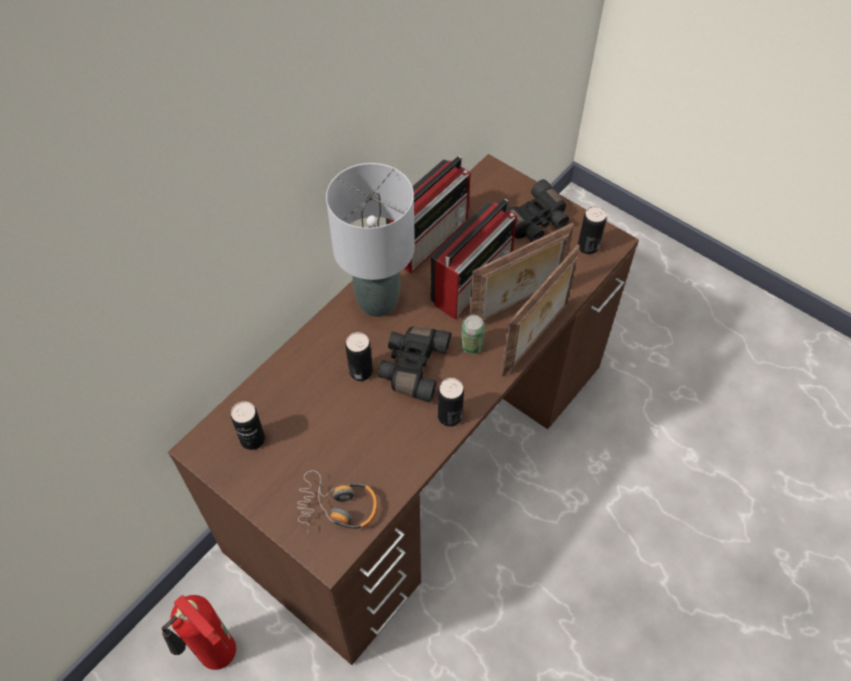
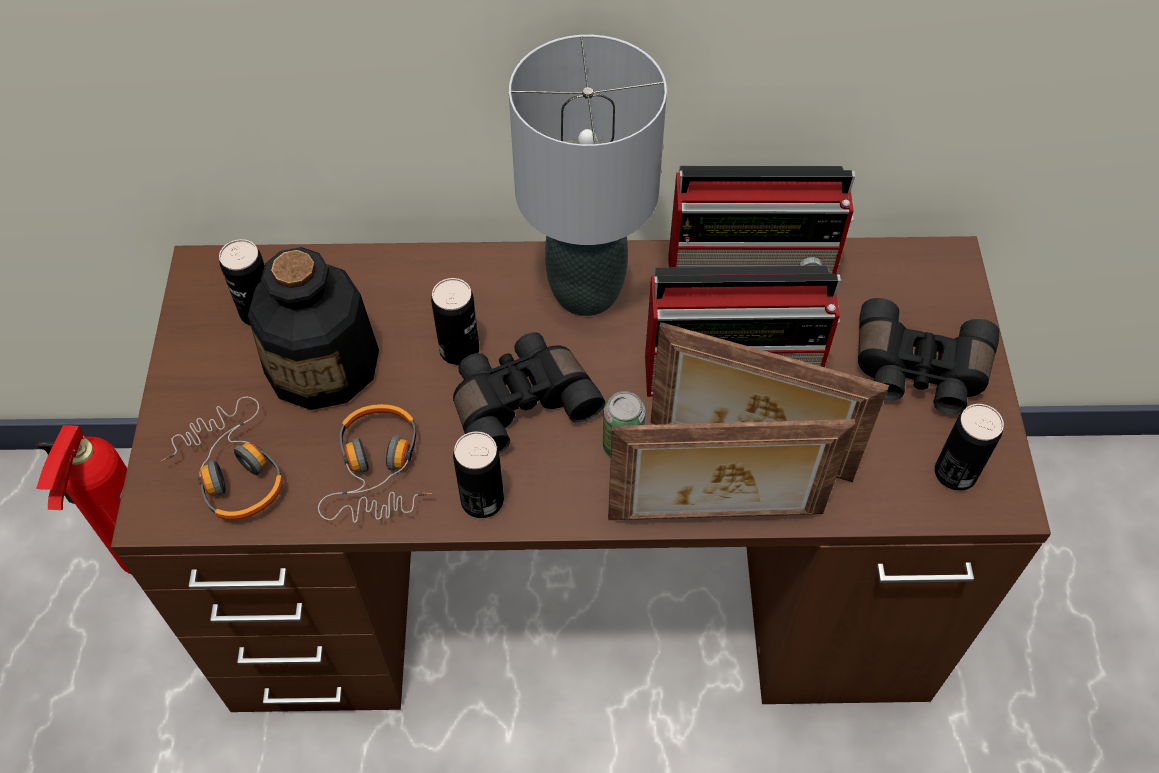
camera: 50 degrees right, 0 degrees up
none -> bottle [248,247,379,410]
none -> headphones [318,404,432,523]

